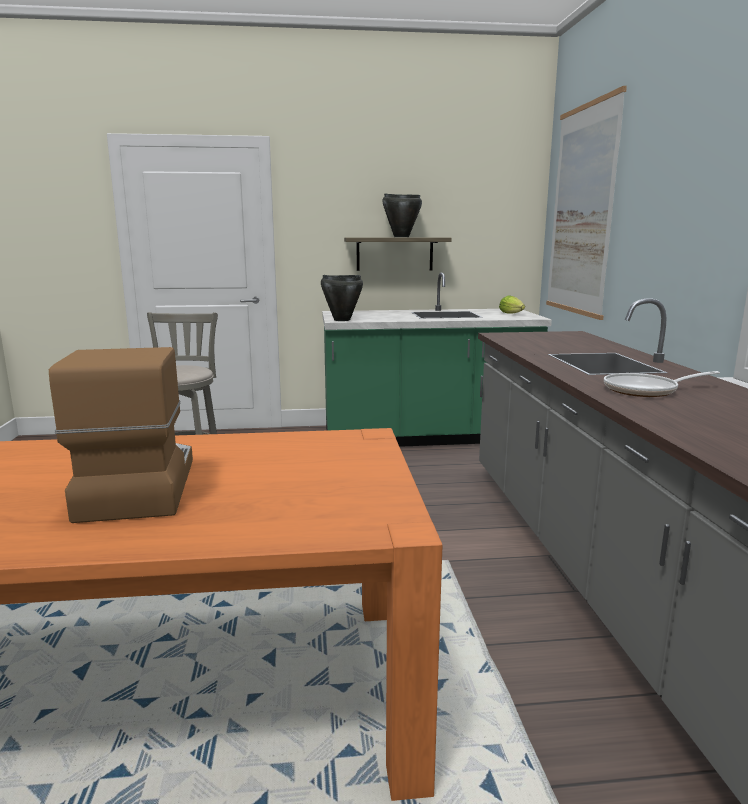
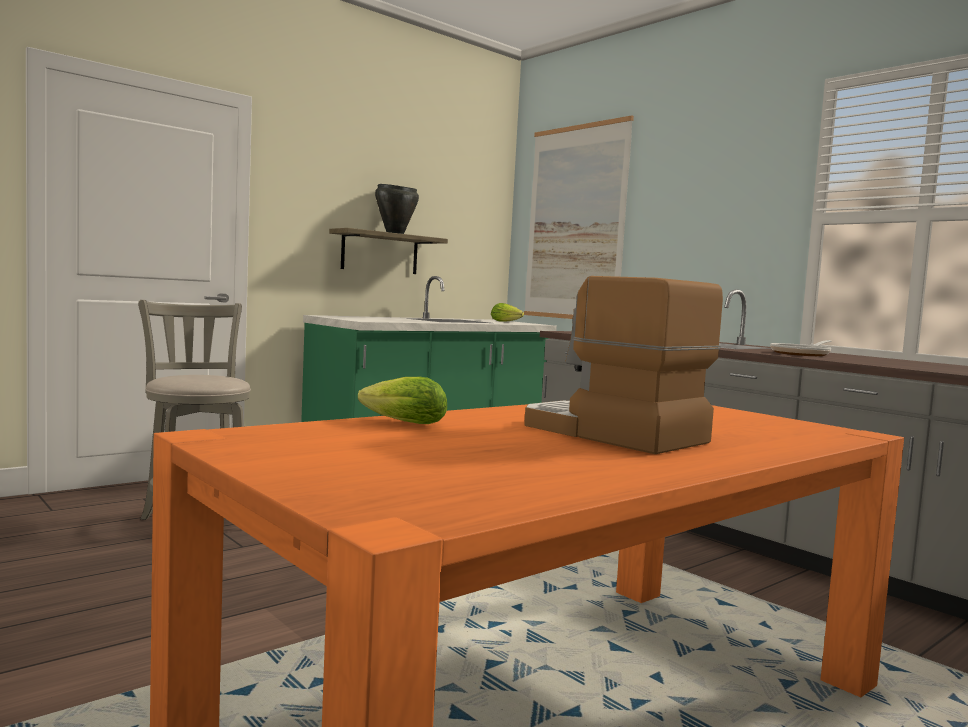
camera: 35 degrees left, 10 degrees down
black cooking pot [321,275,363,321] -> none
none -> lettuce [358,377,447,424]

